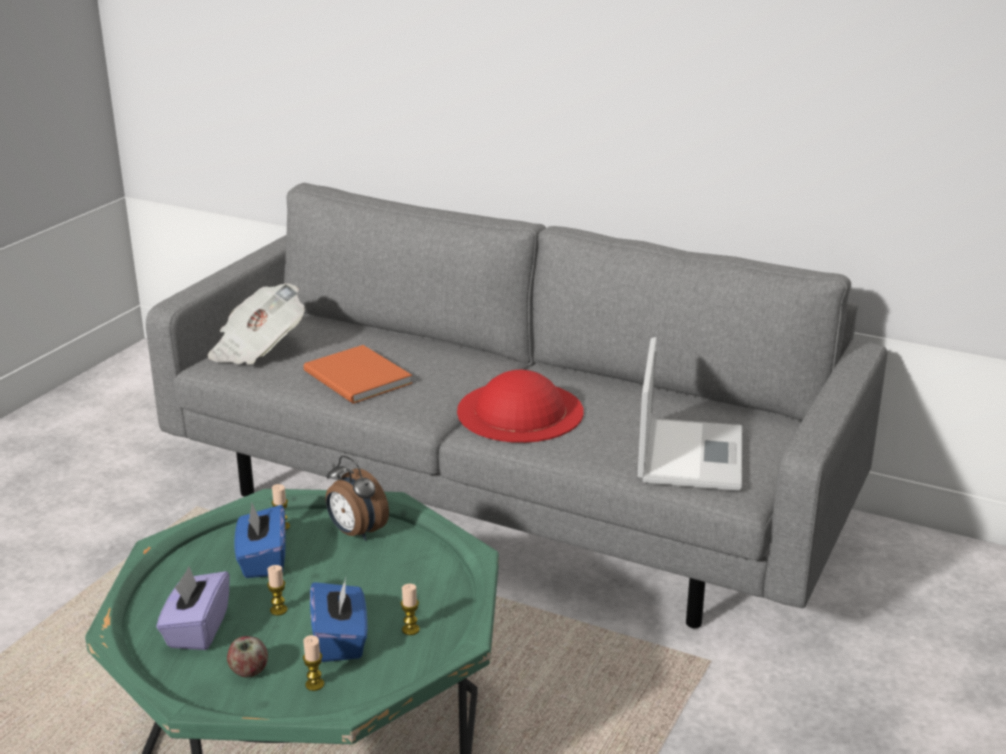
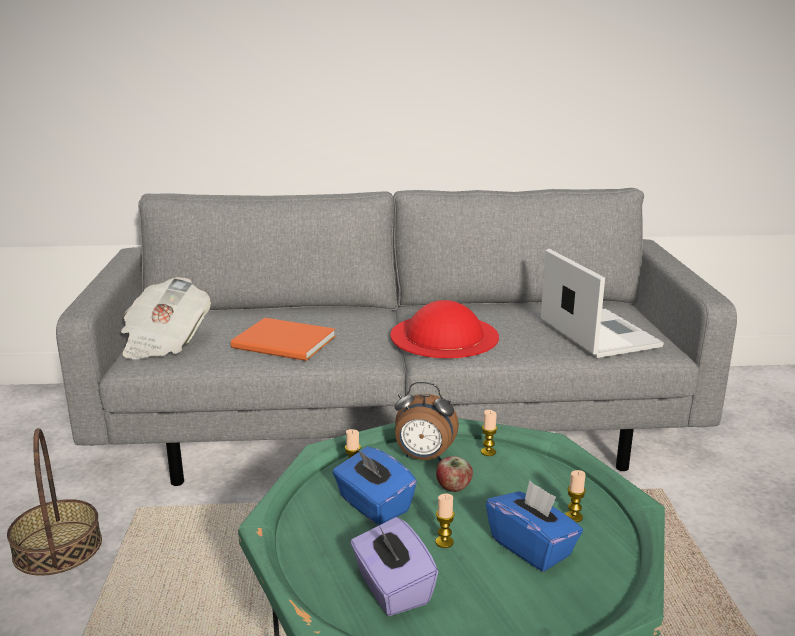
camera: 30 degrees left, 5 degrees down
apple [227,636,268,677] -> apple moved to [436,456,473,492]
candle [303,635,324,691] -> candle moved to [481,410,497,456]
none -> basket [7,428,102,576]

